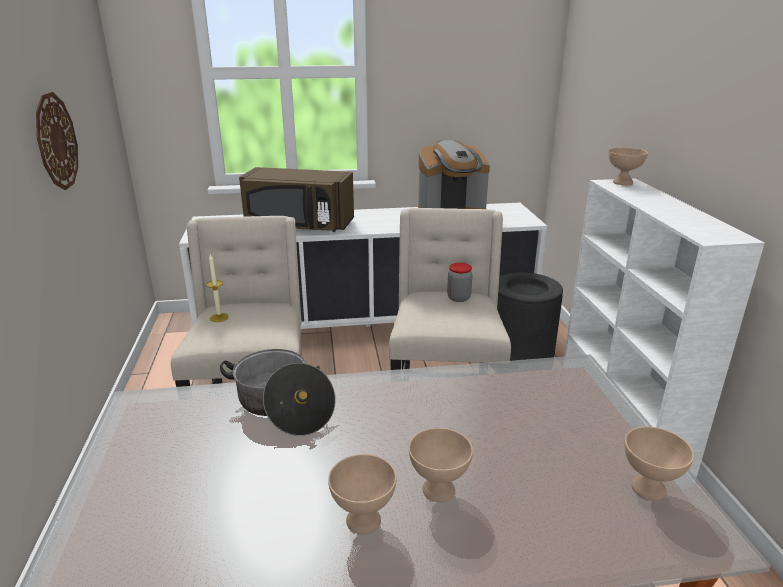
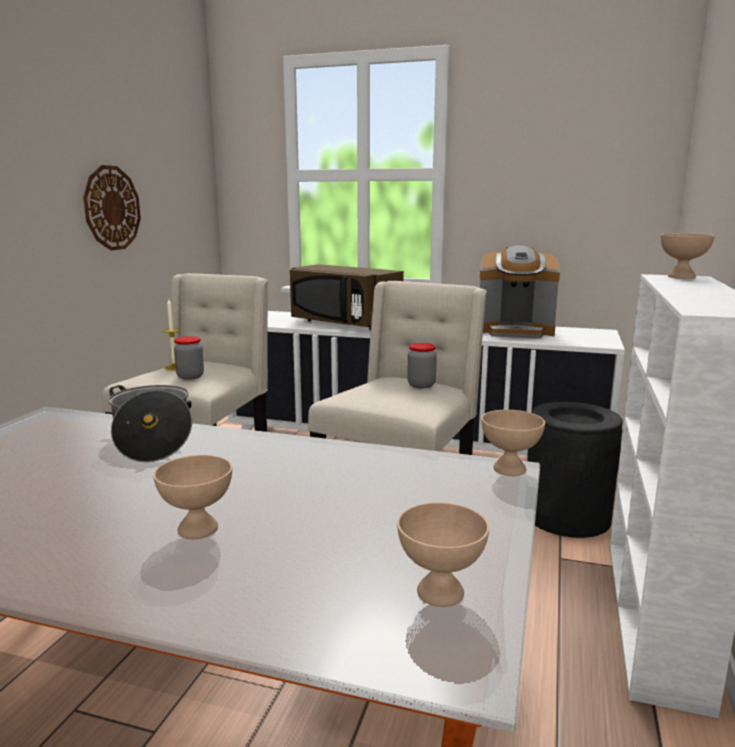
camera: 25 degrees right, 10 degrees down
beige bowl [328,454,397,534] -> beige bowl moved to [482,410,545,476]
none -> jar [174,336,204,380]

